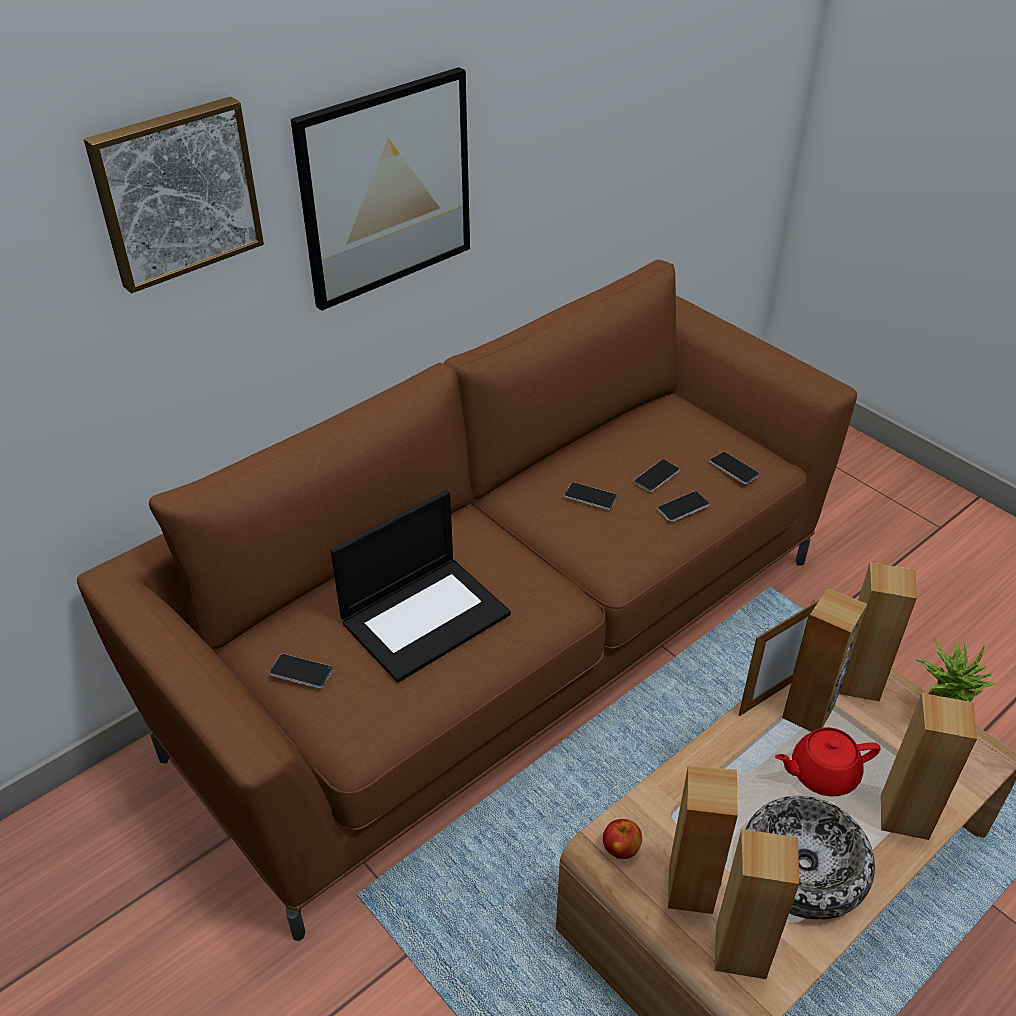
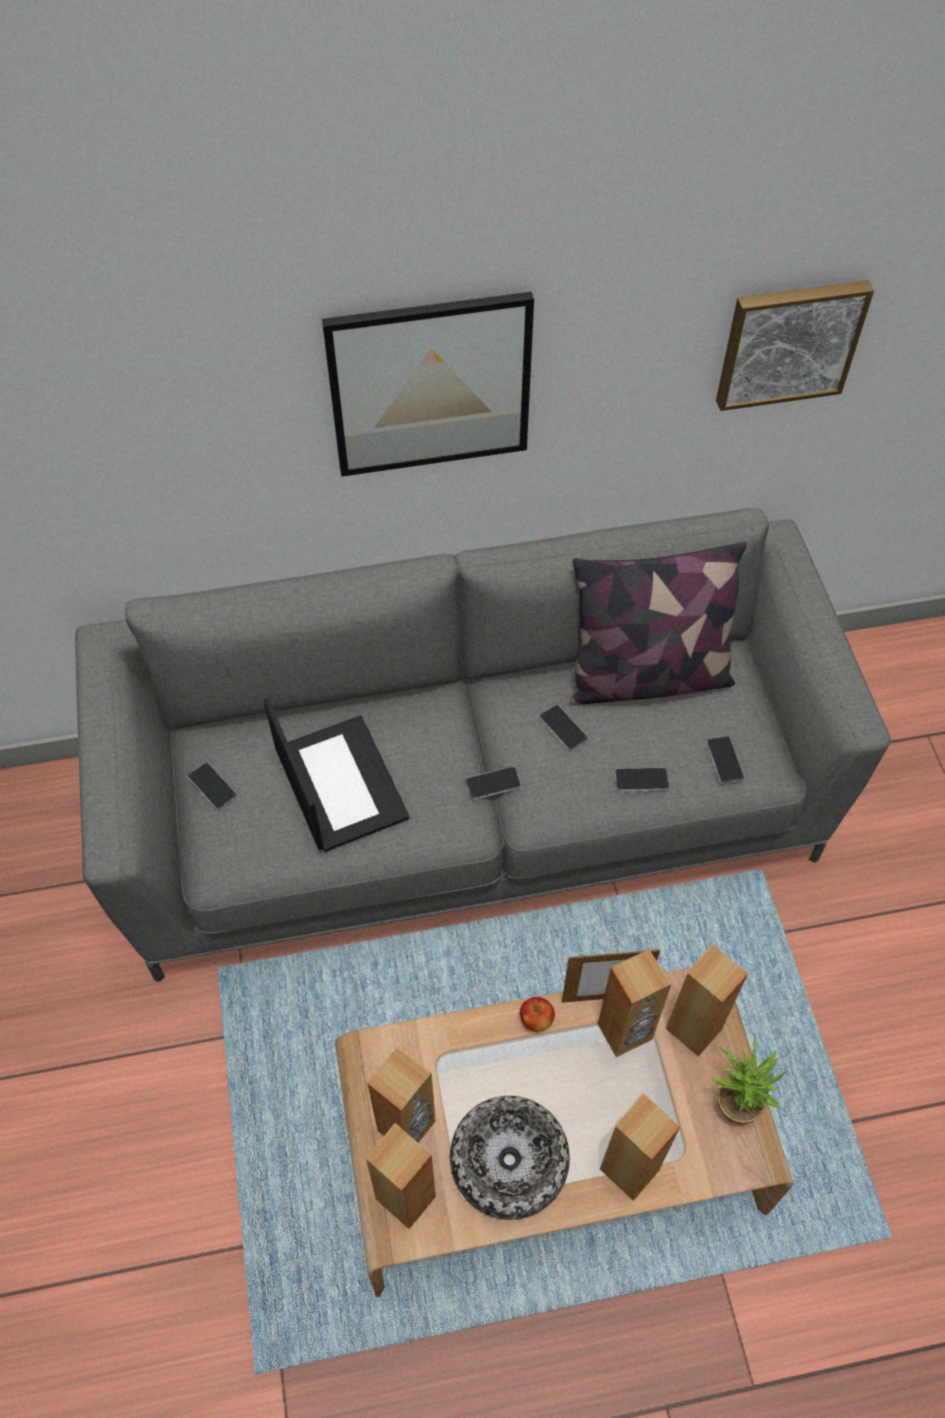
camera: 30 degrees right, 15 degrees up
brown sofa [77,260,857,941] -> grey sofa [75,508,890,982]
picture [84,97,264,293] -> picture moved to [716,280,874,411]
laptop [330,490,511,683] -> laptop turned 105 degrees counterclockwise [264,698,409,852]
apple [603,819,642,859] -> apple moved to [520,997,555,1032]
phone [634,459,680,492] -> phone moved to [465,767,521,800]
red teapot [775,727,881,797] -> none
none -> pillow [569,542,747,705]

